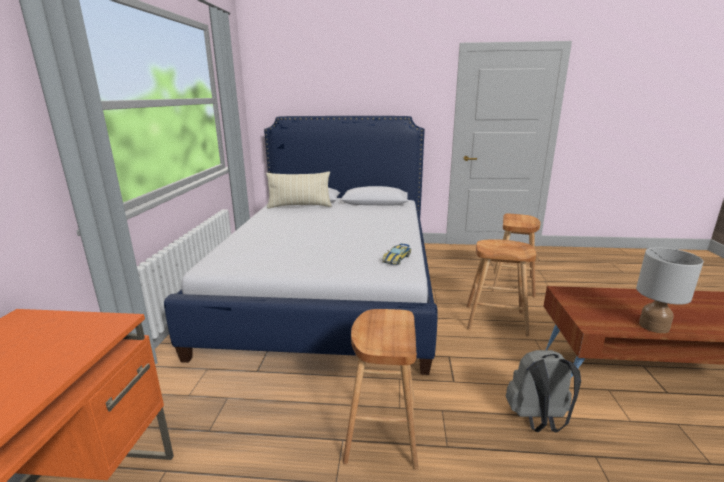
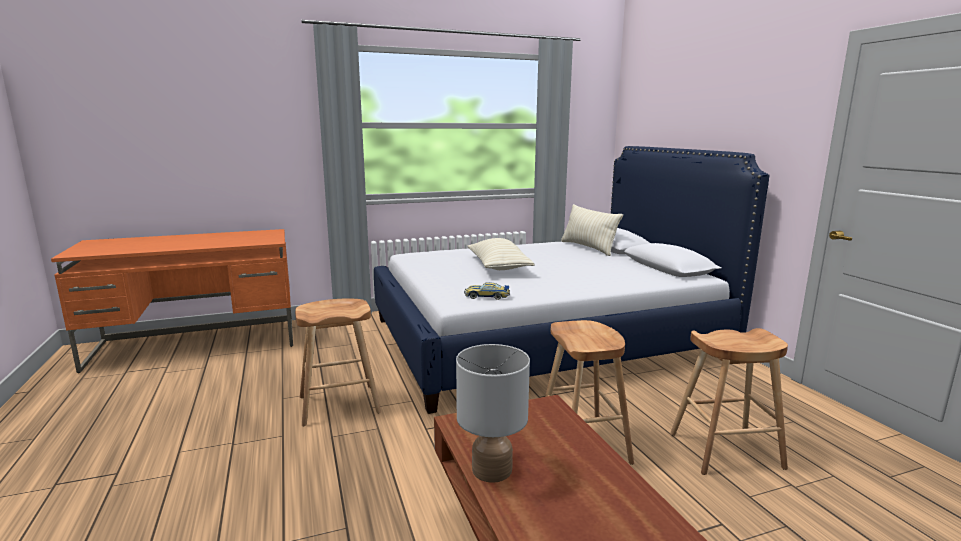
camera: 65 degrees right, 5 degrees down
grey backpack [506,350,581,433] -> none
none -> beige pillow [468,238,535,270]

